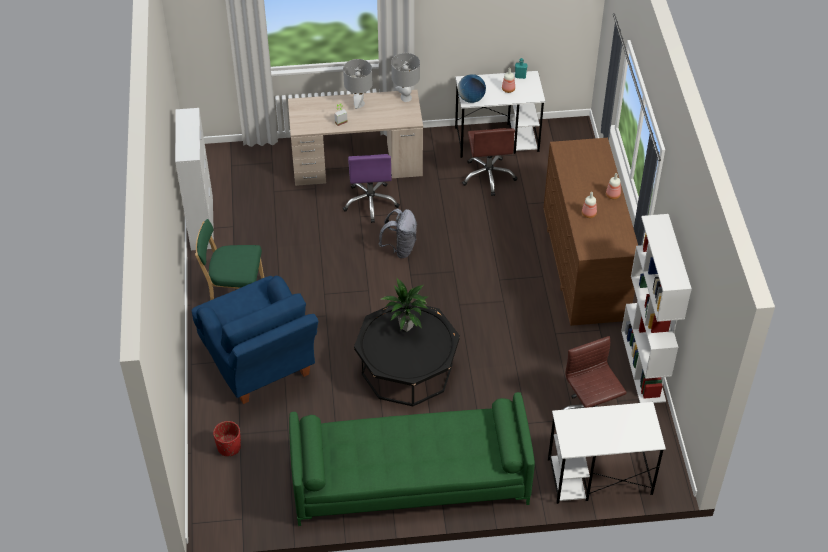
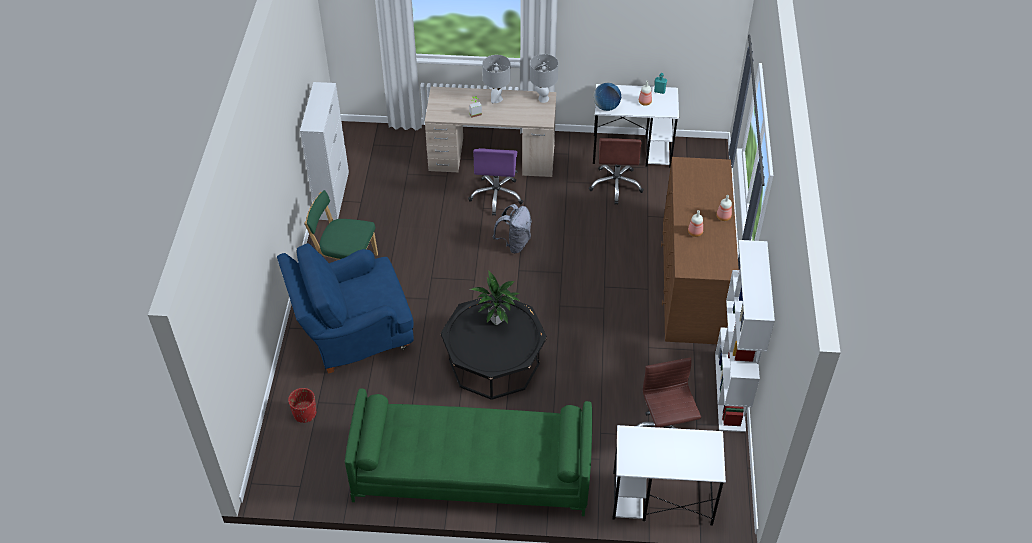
camera: 10 degrees right, 0 degrees up
blue armchair [192,276,319,404] -> blue armchair turned 90 degrees clockwise [277,243,414,374]

